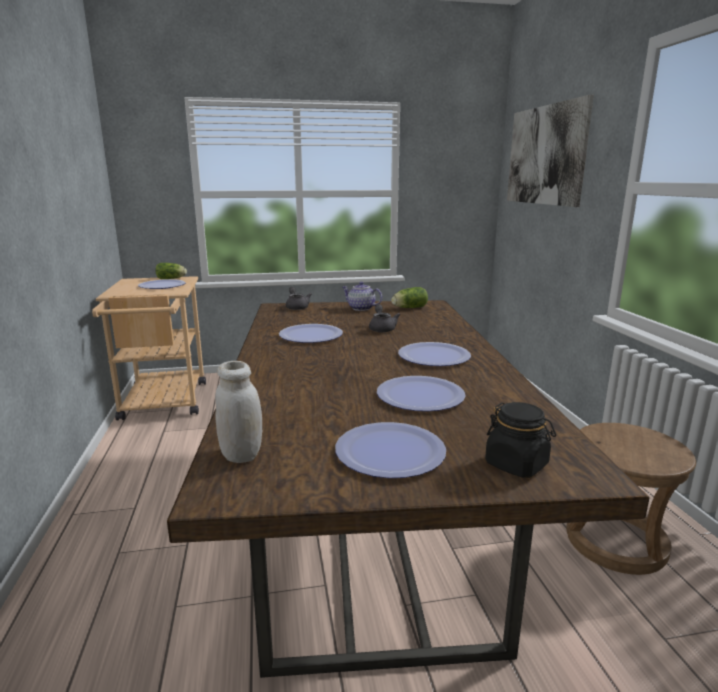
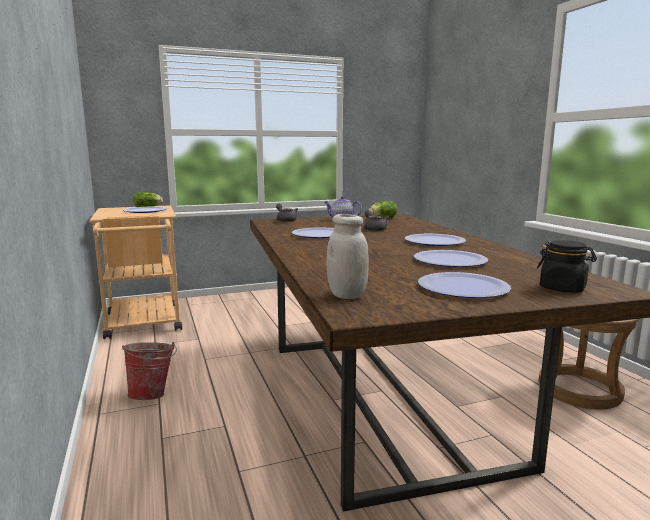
camera: 10 degrees left, 5 degrees down
picture [507,94,594,207] -> none
none -> bucket [122,342,177,400]

